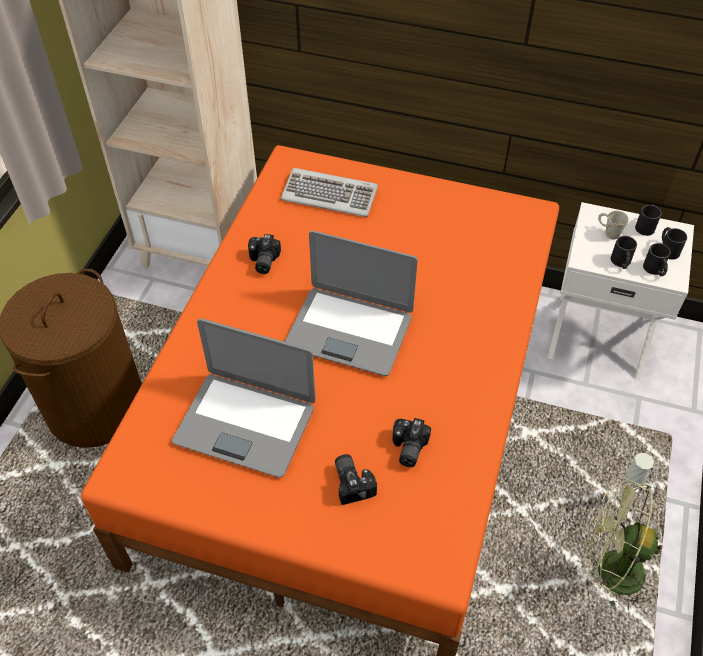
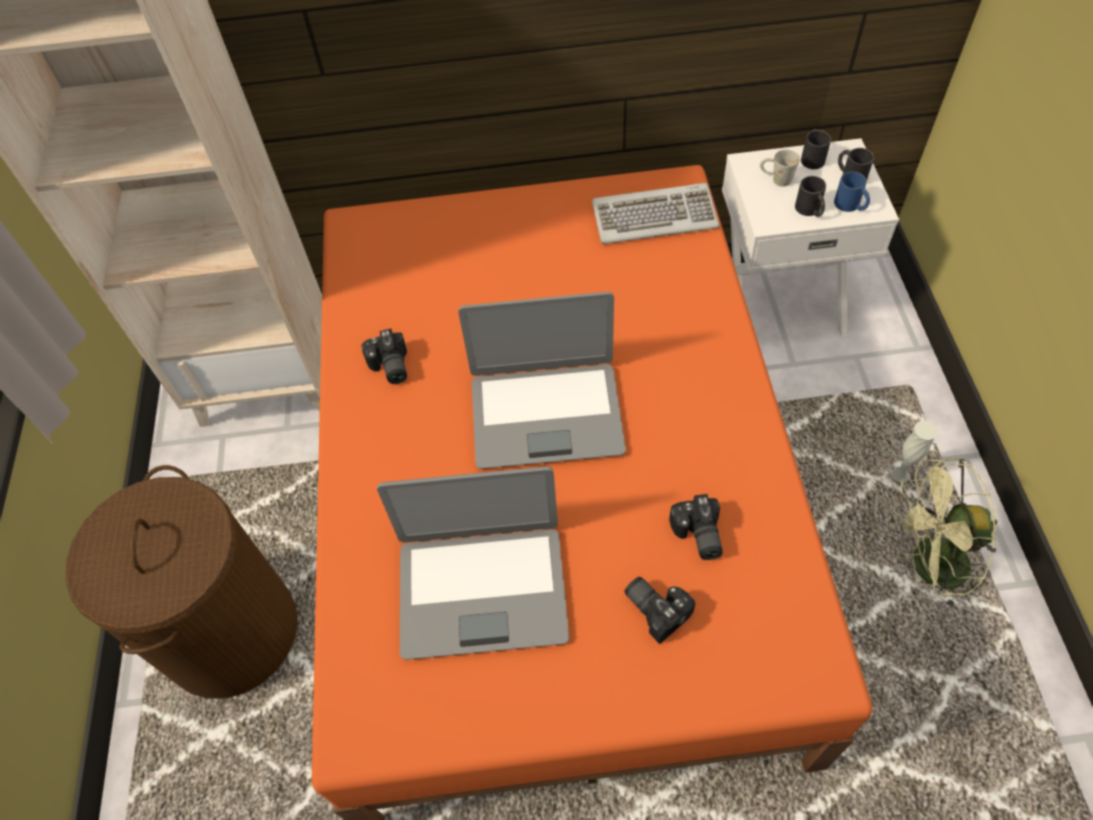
camera: 20 degrees left, 5 degrees up
keyboard [280,168,378,217] -> keyboard moved to [592,183,720,244]
black mug [643,243,671,276] -> blue mug [834,172,870,212]

